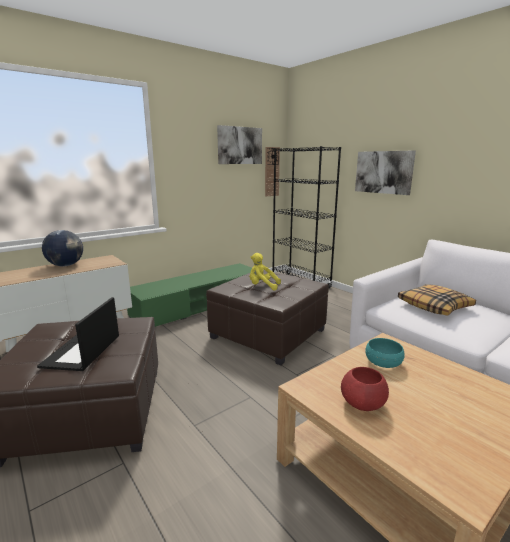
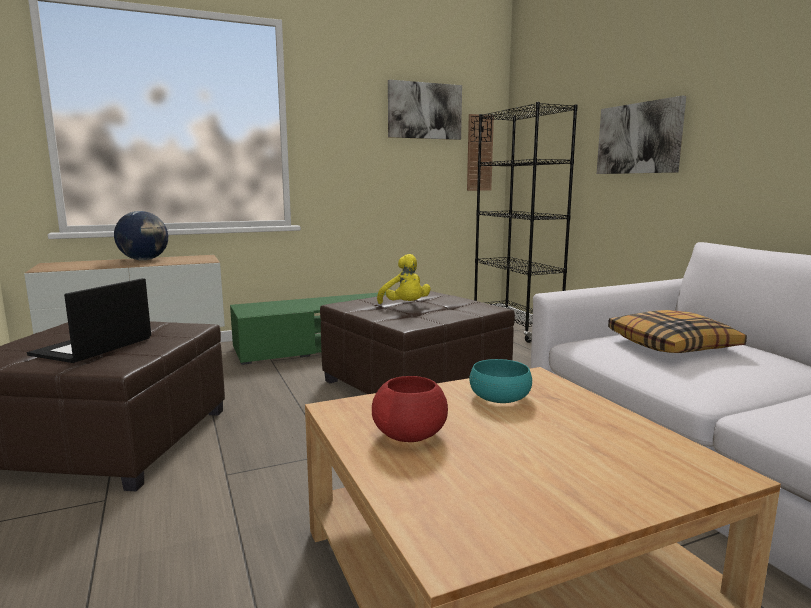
camera: 15 degrees right, 5 degrees down
yellow plush toy [250,253,281,290] -> yellow plush toy turned 150 degrees counterclockwise [377,254,431,304]

